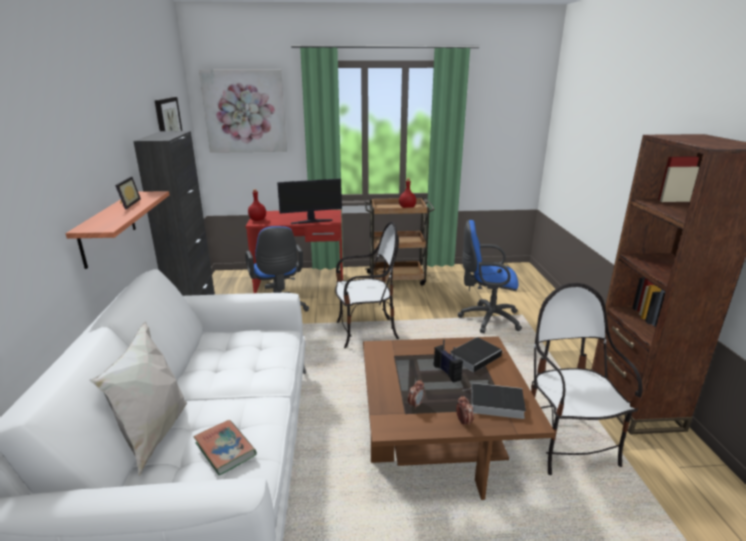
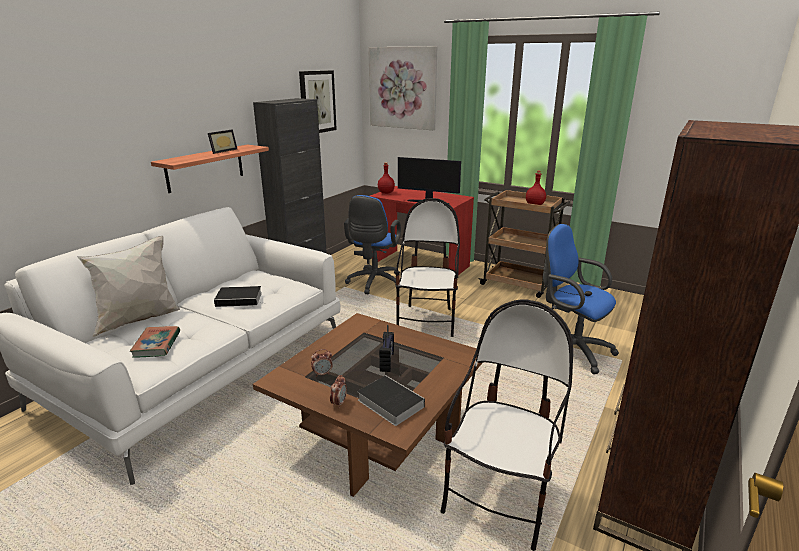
camera: 35 degrees right, 0 degrees up
chair [335,222,399,348] -> chair turned 105 degrees counterclockwise [396,198,460,337]
book [450,337,504,373] -> book moved to [214,286,264,307]

